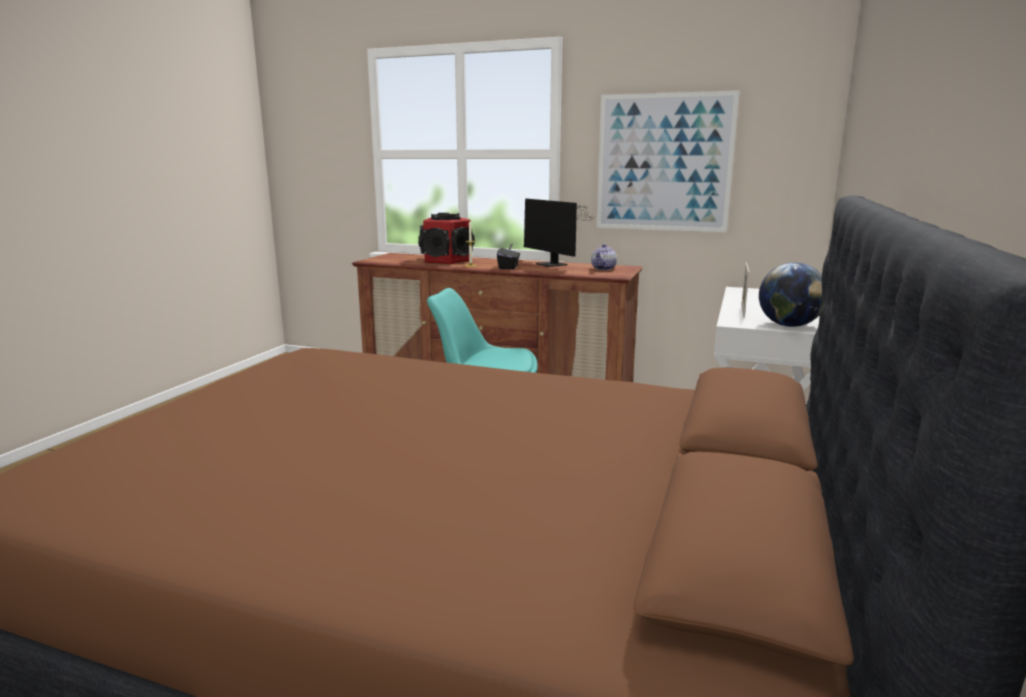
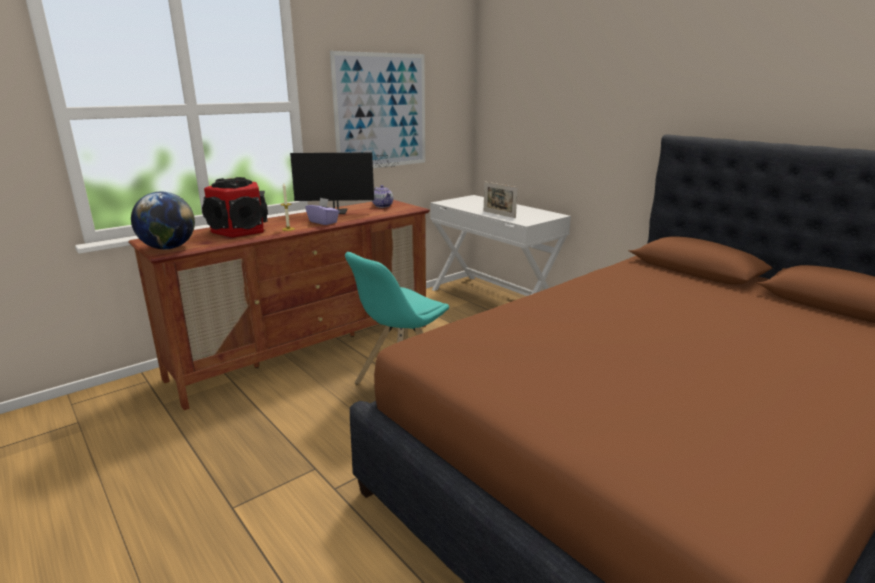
camera: 60 degrees left, 5 degrees up
black tissue box [497,242,520,269] -> purple tissue box [305,197,340,225]
globe [759,262,822,327] -> globe moved to [131,192,195,249]

